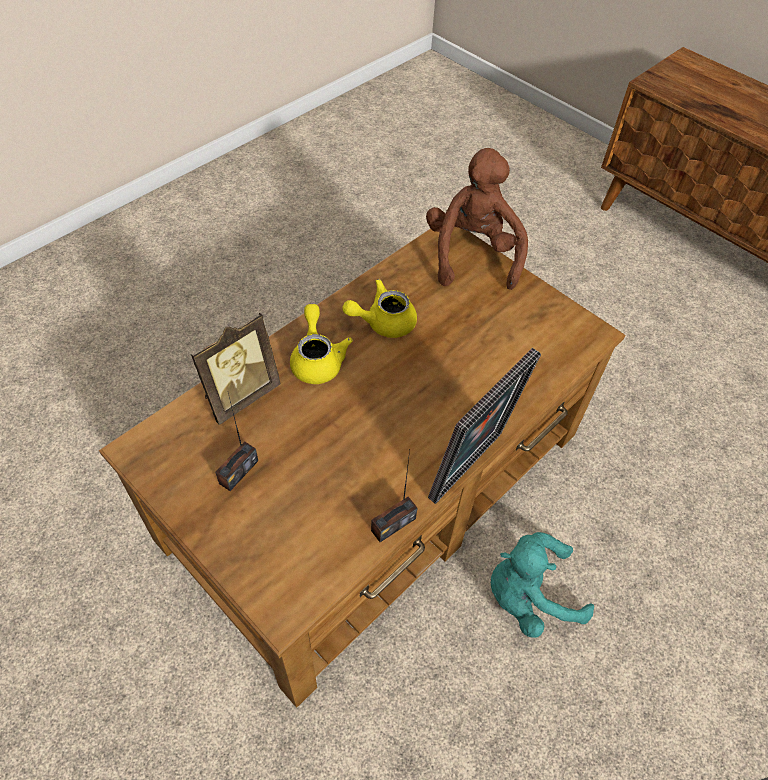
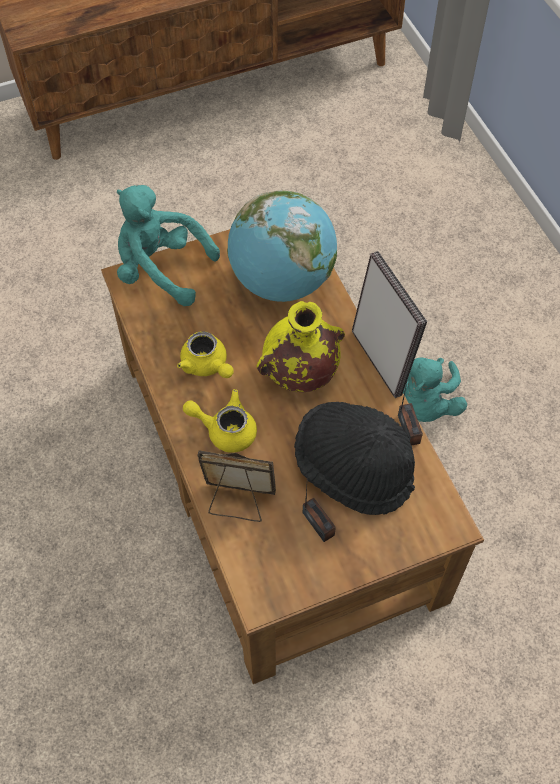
camera: 65 degrees left, 5 degrees up
picture frame [191,313,281,425] -> picture frame turned 60 degrees counterclockwise [198,450,276,522]
yellow teapot [342,279,417,338] -> yellow teapot turned 45 degrees counterclockwise [177,331,234,378]
brown plush toy [426,148,528,290] -> turquoise plush toy [117,185,220,306]
none -> globe [227,190,337,302]
none -> yellow vase [257,301,345,392]
none -> black hat [294,402,415,515]

